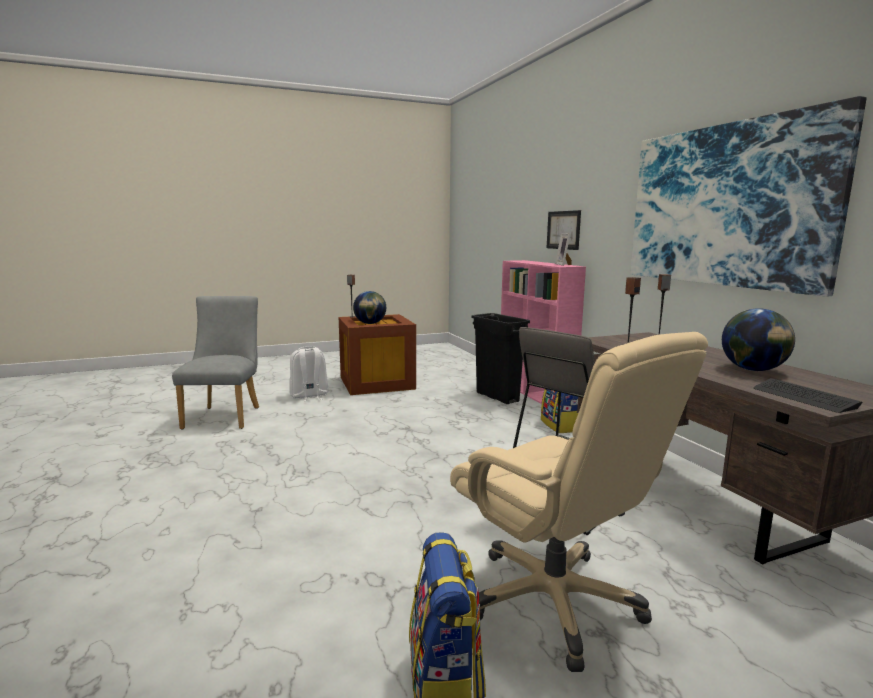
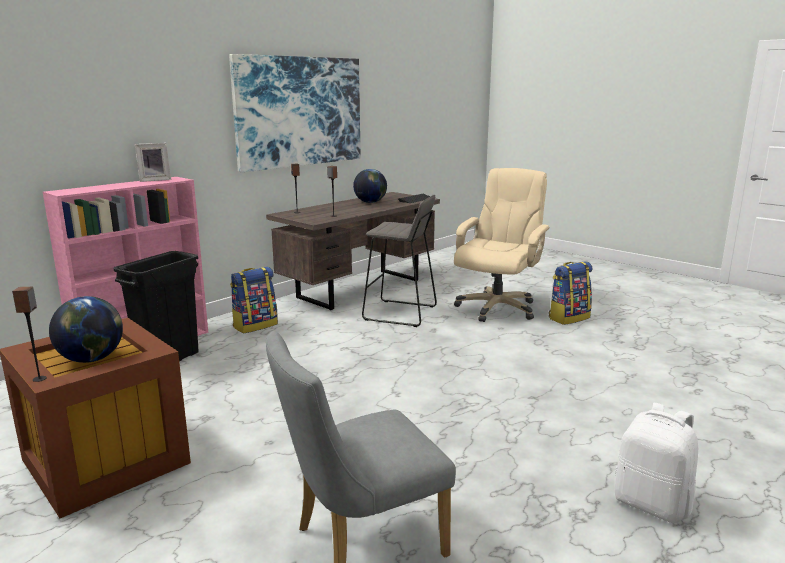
camera: 115 degrees left, 5 degrees up
white backpack [289,346,328,402] -> white backpack moved to [615,403,698,523]
picture [547,210,581,250] -> none

